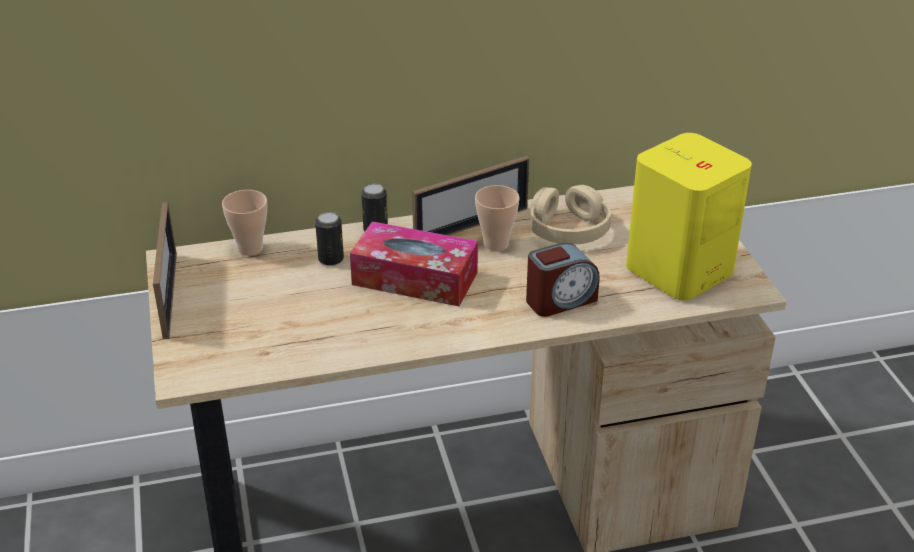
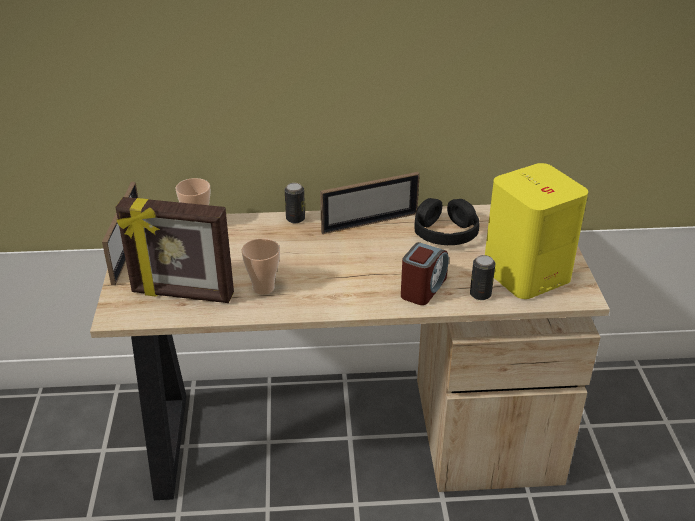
camera: 10 degrees right, 0 degrees up
can [315,212,344,266] -> can moved to [470,255,496,300]
tissue box [350,222,478,306] -> none
cup [475,185,520,251] -> cup moved to [241,238,280,295]
alarm clock [526,243,600,317] -> alarm clock turned 45 degrees counterclockwise [401,242,449,305]
beige headphones [530,185,612,245] -> black headphones [414,198,479,245]
none -> picture frame [115,197,234,303]

